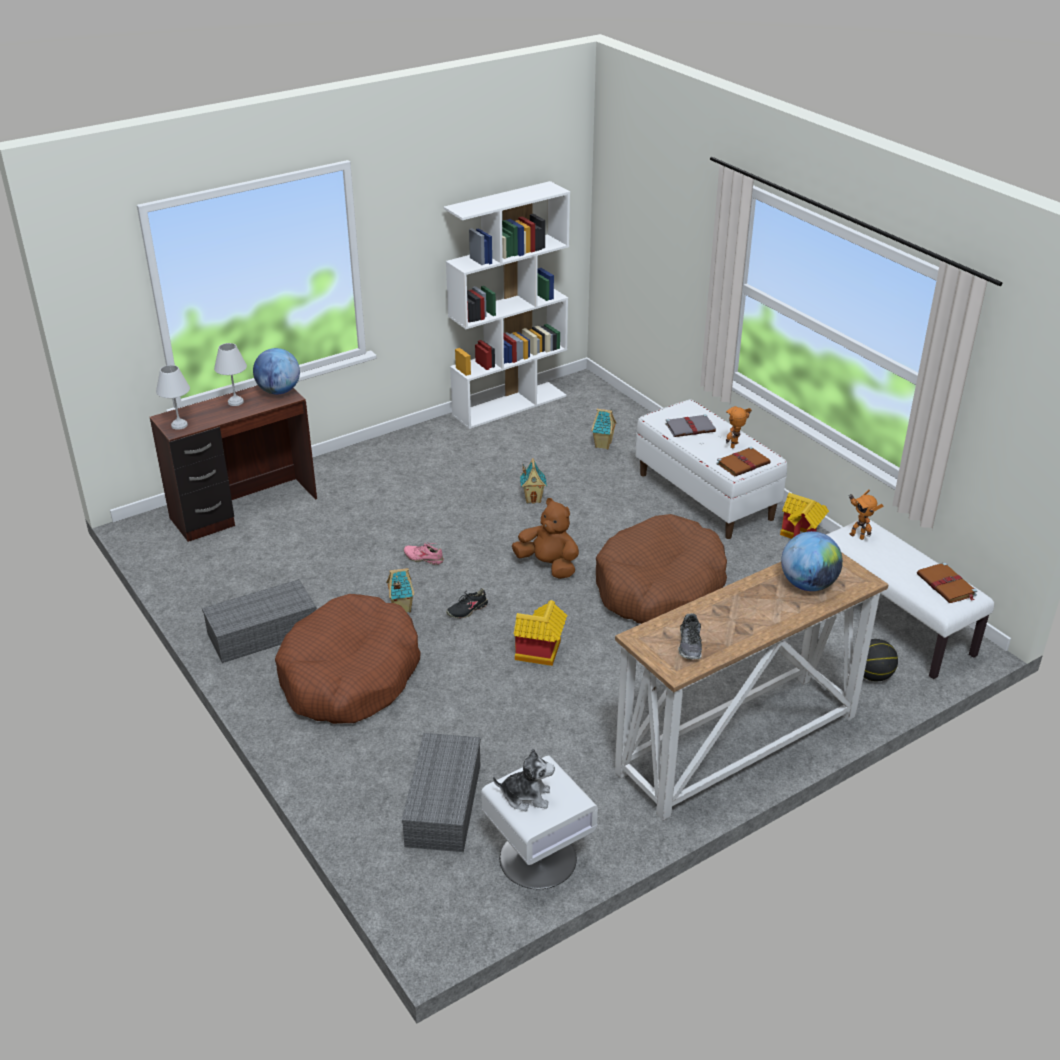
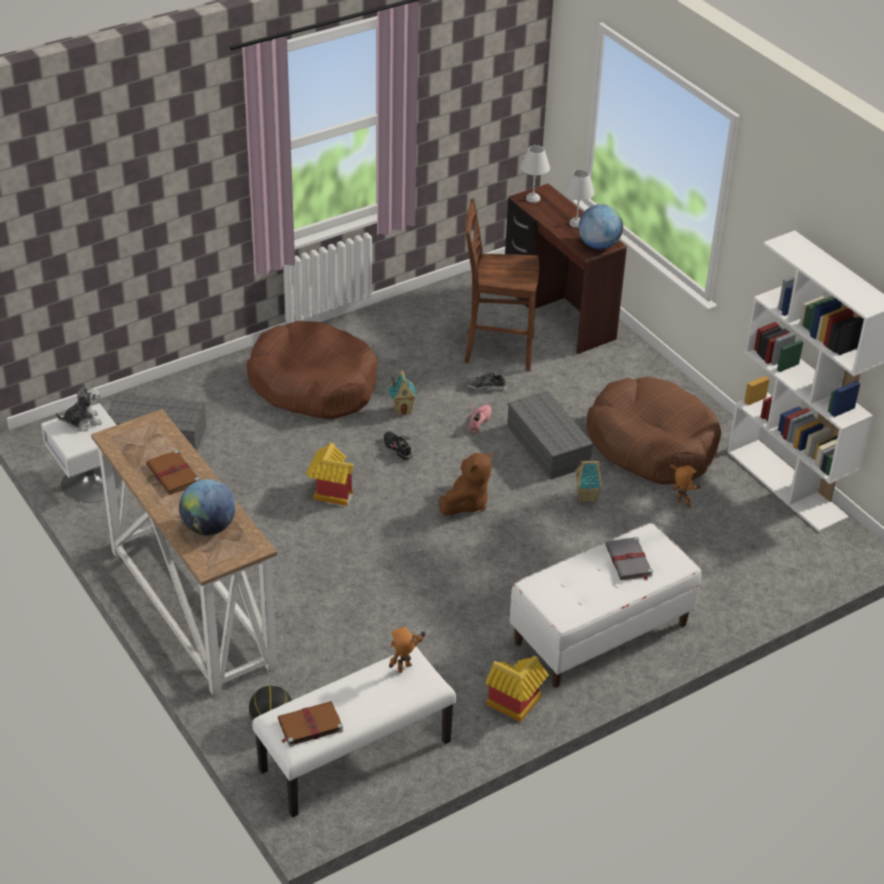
camera: 90 degrees right, 5 degrees up
grey storage box [202,579,317,663] -> grey storage box moved to [507,391,593,480]
plush toy [493,748,555,811] -> plush toy turned 120 degrees counterclockwise [56,382,102,431]
toy house [591,409,617,449] -> none
brown dog bed [596,514,727,624] -> brown dog bed moved to [587,377,721,485]
shoe [678,613,702,659] -> shoe moved to [466,373,507,391]
brown book [717,447,771,476] -> brown book moved to [146,450,200,495]
toy robot [726,406,752,448] -> toy robot moved to [670,464,702,508]
none -> brown chair [464,199,539,371]

